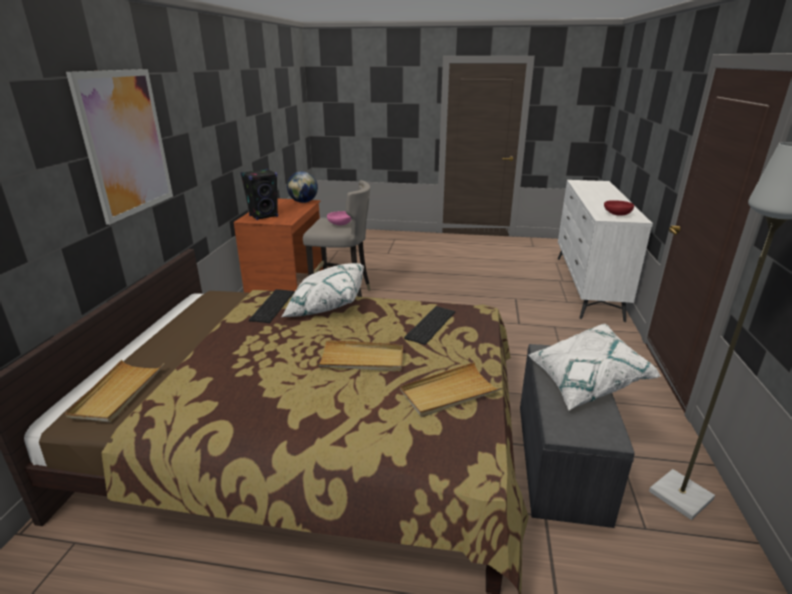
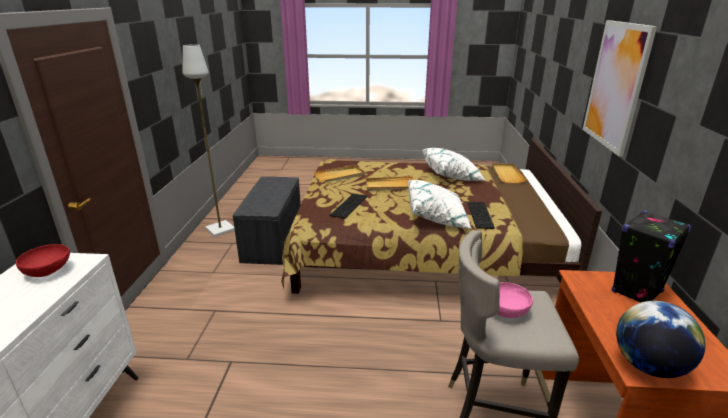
camera: 175 degrees right, 0 degrees up
white pillow [528,324,661,410] -> white pillow moved to [422,148,486,181]

